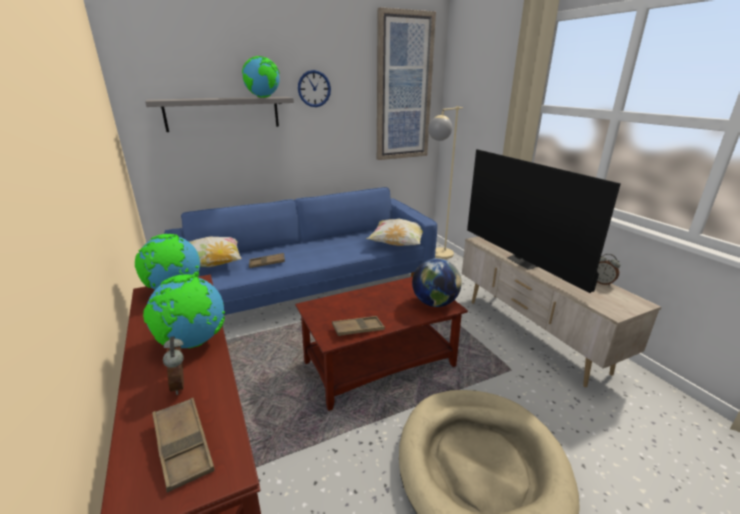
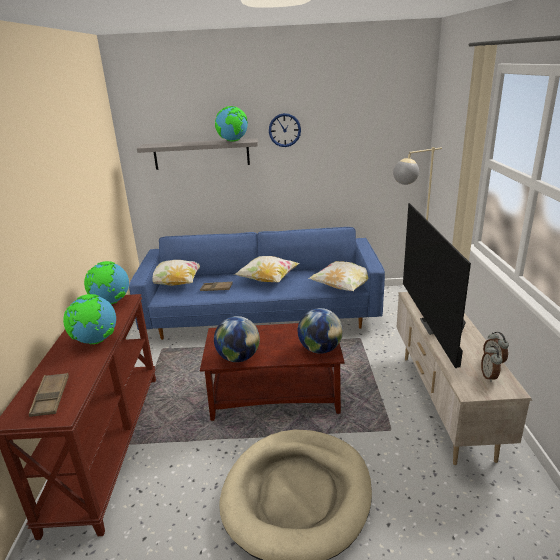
camera: 25 degrees right, 0 degrees up
alarm clock [163,336,184,395] -> alarm clock moved to [481,346,503,382]
brown tray [332,316,385,336] -> globe [214,316,260,362]
picture [377,7,436,160] -> none
none -> pillow [234,256,300,282]

